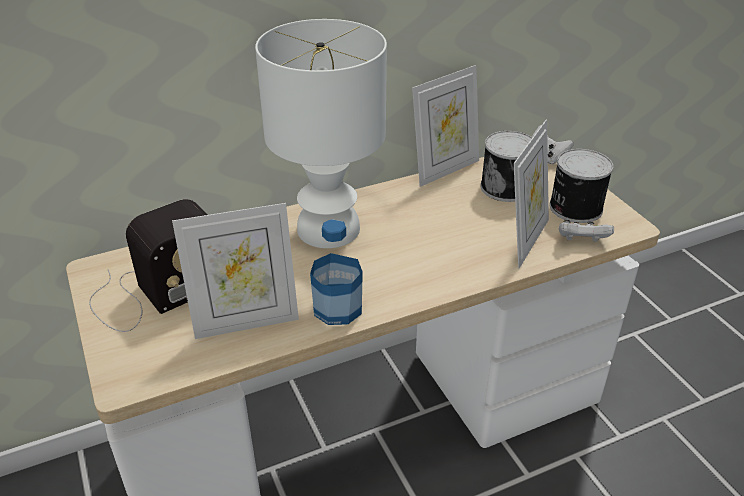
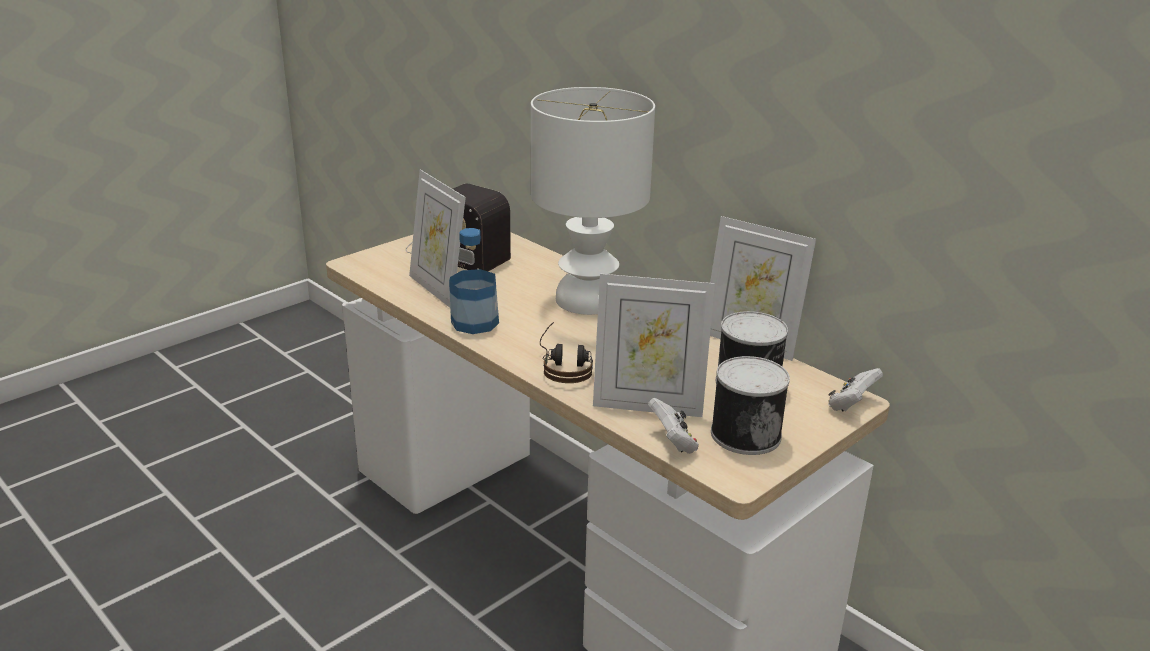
camera: 70 degrees right, 10 degrees down
none -> headphones [540,322,593,383]

